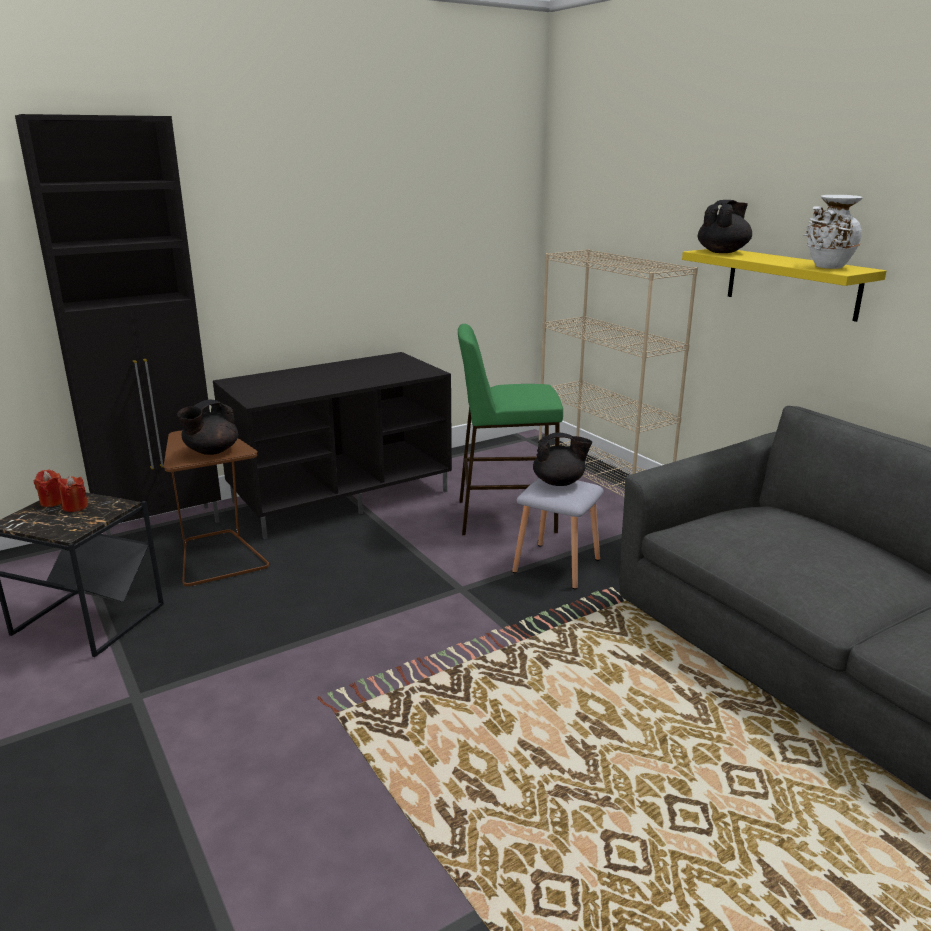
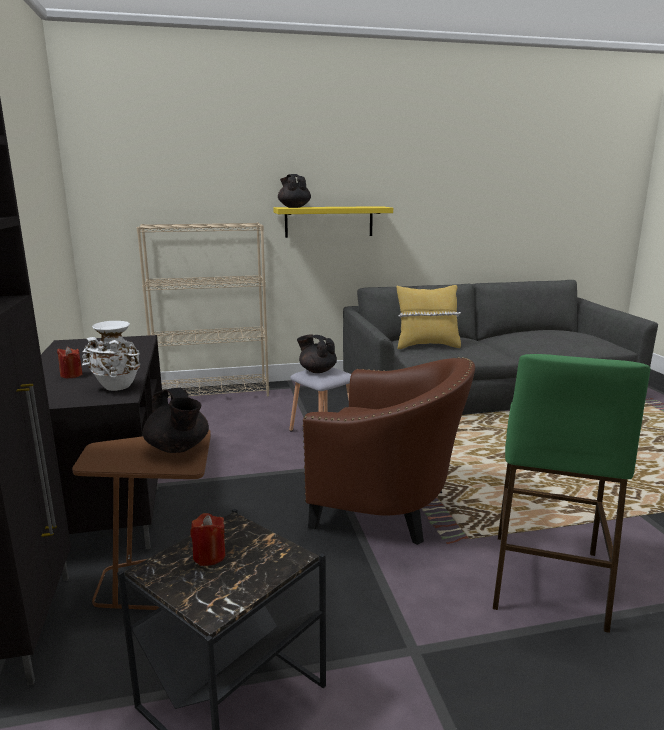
camera: 70 degrees left, 5 degrees down
red candle [34,470,62,507] -> red candle moved to [57,347,82,378]
green stool [458,324,563,535] -> green stool moved to [493,354,650,633]
black teapot [533,432,592,486] -> black teapot turned 75 degrees counterclockwise [297,335,337,373]
white vase [803,195,863,269] -> white vase moved to [82,321,140,391]
none -> brown armchair [303,357,475,545]
none -> yellow pillow [397,285,461,349]

